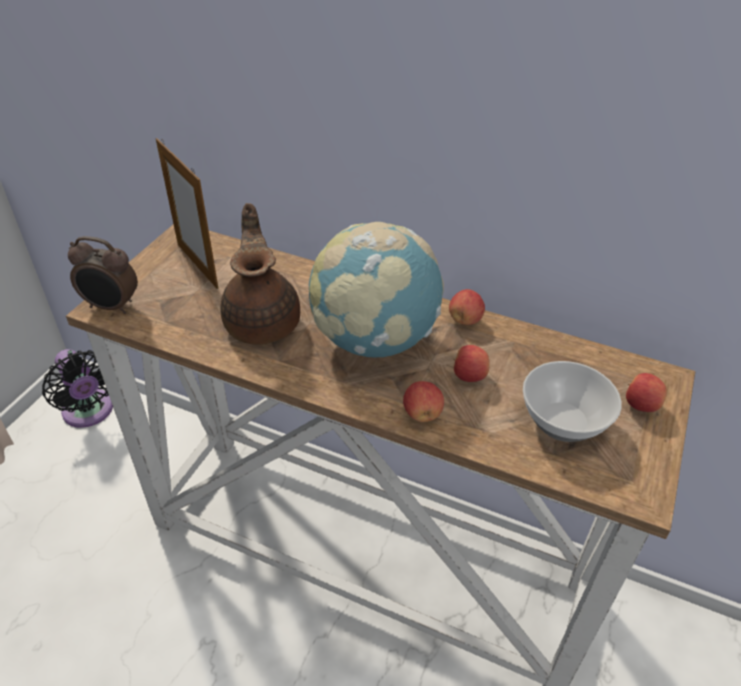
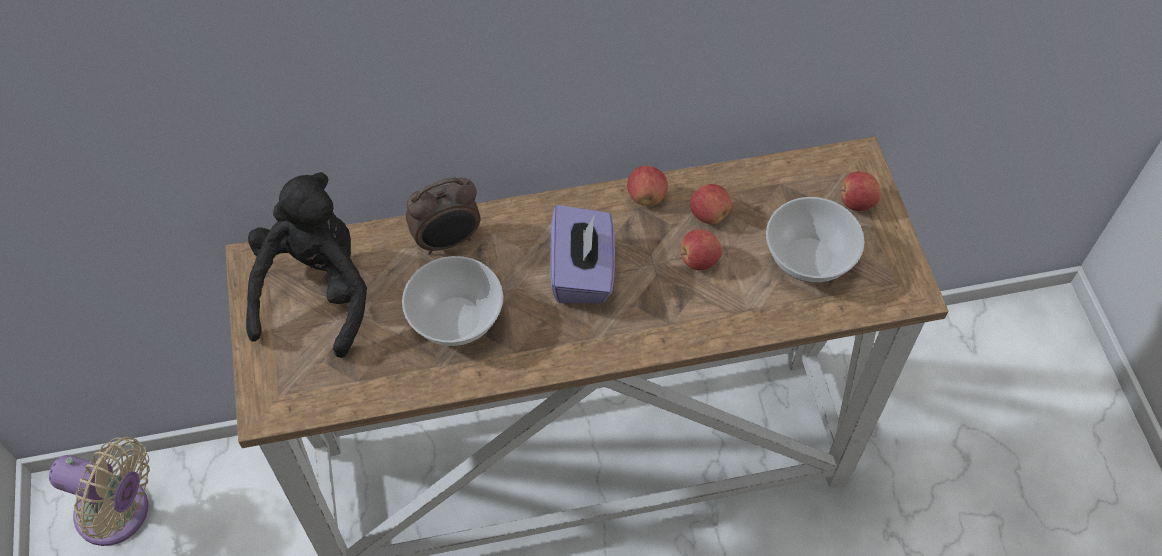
camera: 35 degrees left, 15 degrees up
black fan [42,349,113,428] -> beige fan [49,437,150,546]
alarm clock [68,236,138,314] -> alarm clock moved to [406,177,481,255]
picture frame [156,138,219,289] -> black plush toy [246,172,367,358]
brown teapot [220,203,300,345] -> bowl [402,256,503,346]
globe [309,222,444,357] -> purple tissue box [550,205,615,303]
apple [403,381,444,422] -> apple moved to [690,184,732,224]

